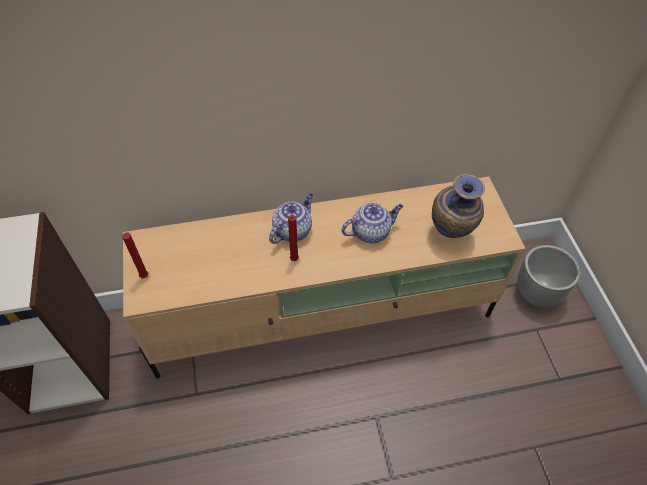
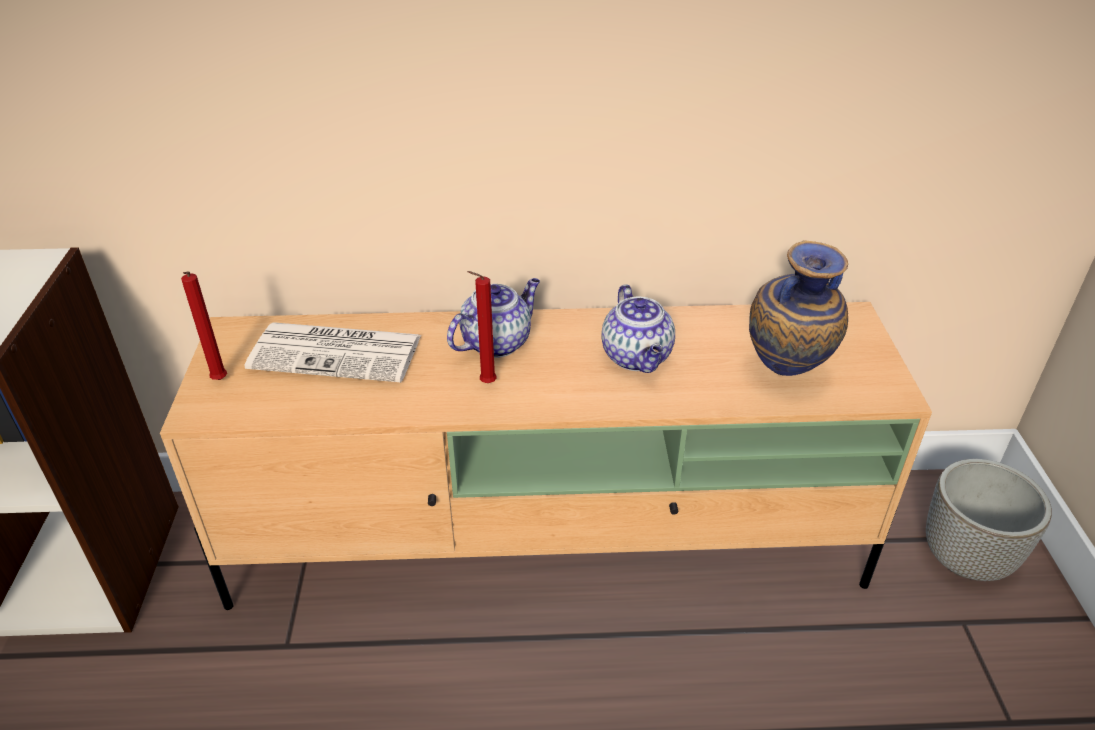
camera: 10 degrees right, 15 degrees down
teapot [341,203,403,243] -> teapot turned 90 degrees clockwise [601,284,675,373]
none -> newspaper [244,322,421,382]

